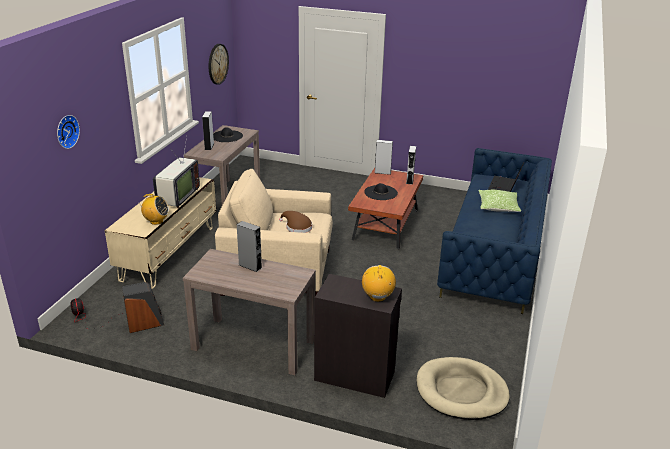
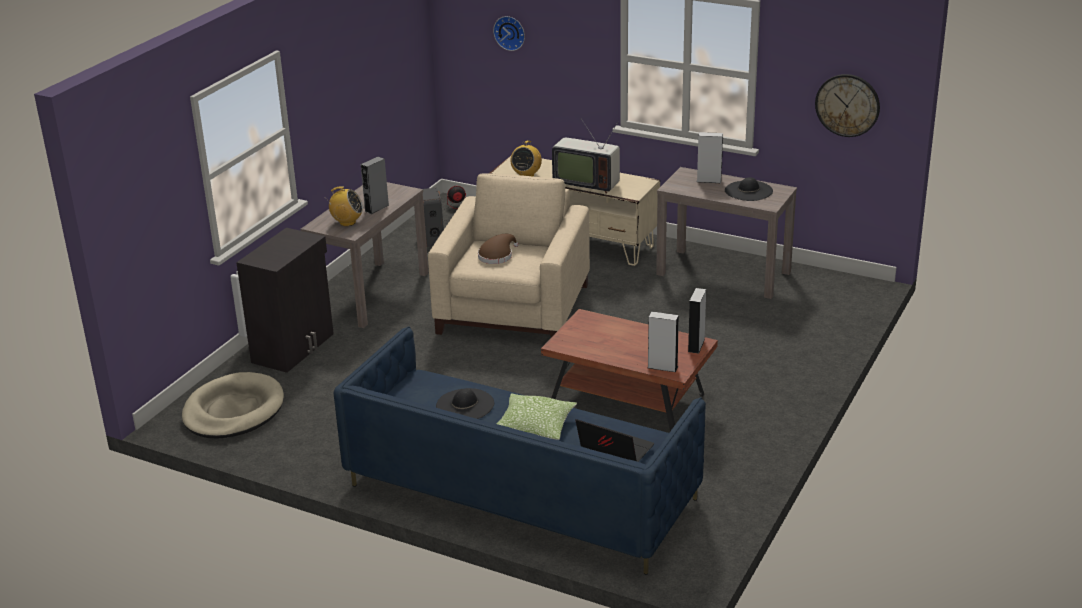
camera: 100 degrees right, 0 degrees up
radio [362,265,396,302] -> radio moved to [327,186,363,226]
black hat [364,183,398,200] -> black hat moved to [436,388,494,419]

